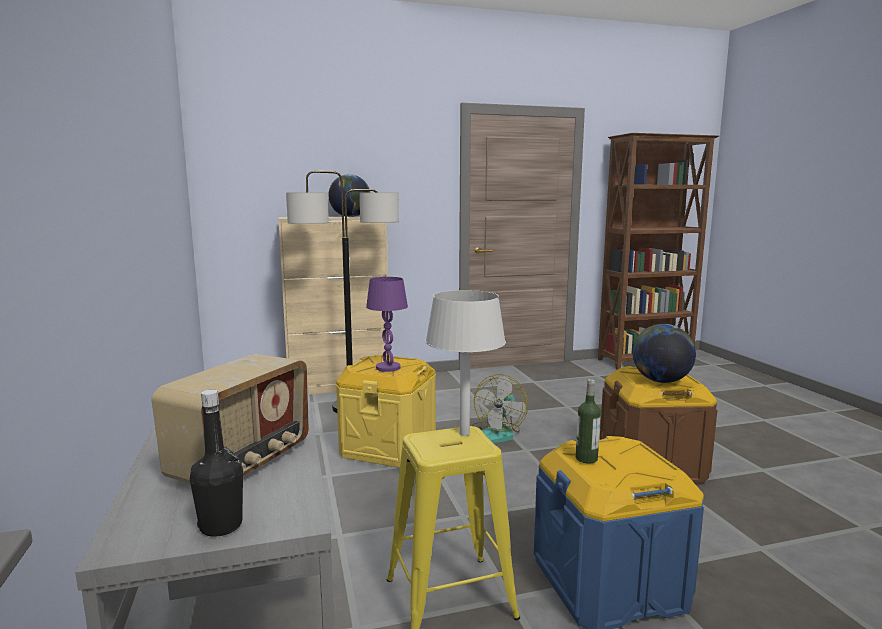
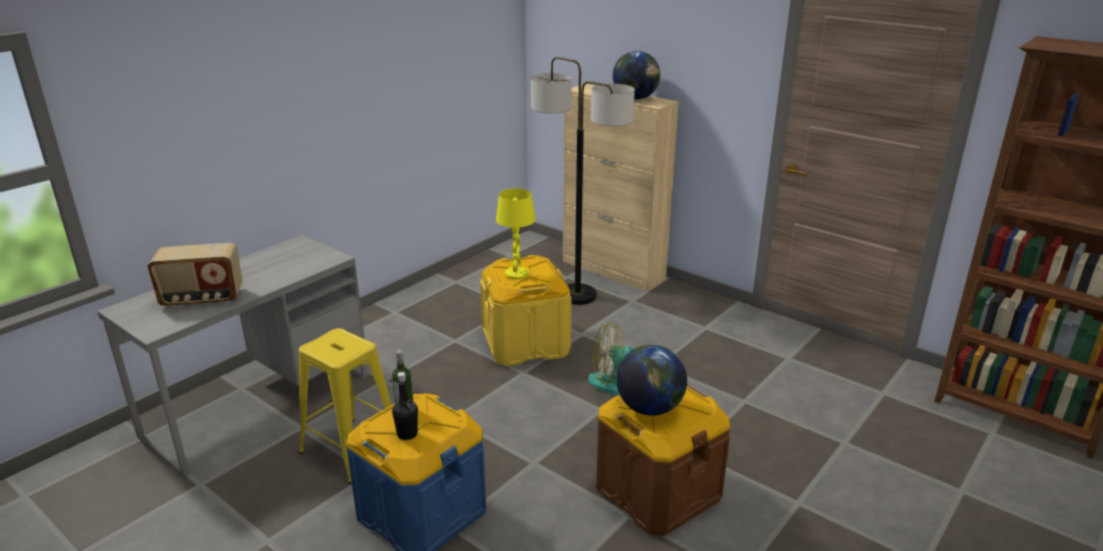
camera: 55 degrees right, 15 degrees up
black bottle [190,389,243,537] -> black bottle moved to [392,372,418,440]
purple table lamp [366,277,408,372] -> yellow table lamp [496,188,536,280]
grey table lamp [426,290,506,436] -> none

